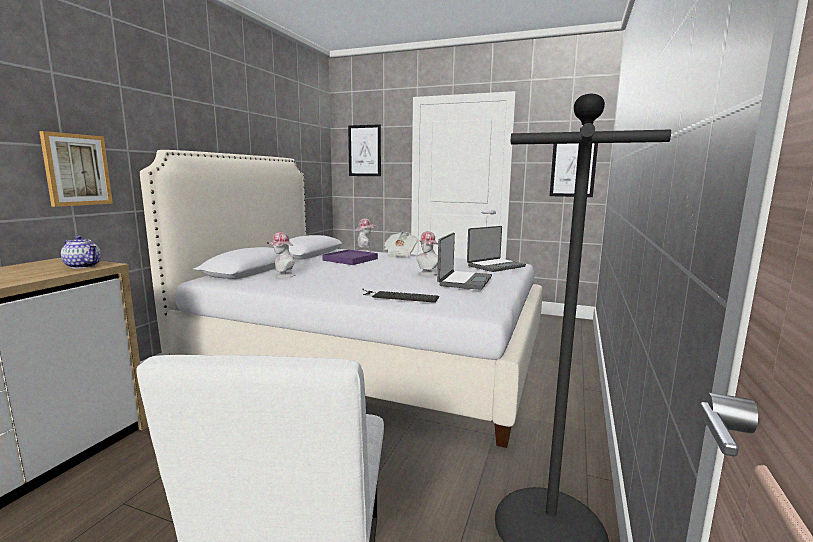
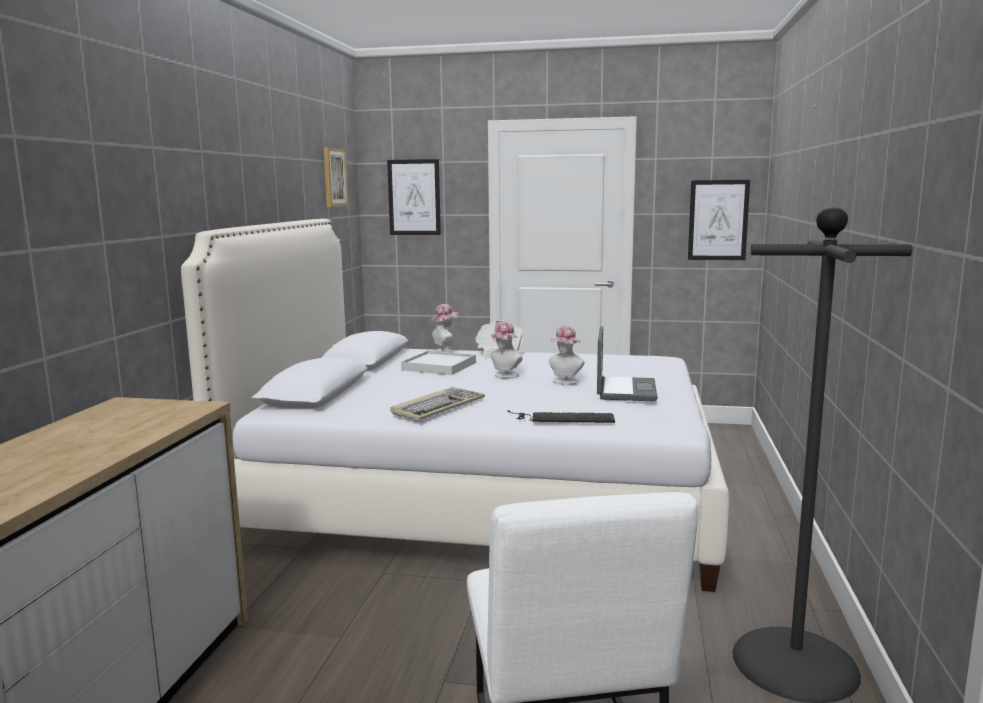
camera: 10 degrees left, 0 degrees up
picture [39,131,113,207] -> picture moved to [323,147,348,207]
teapot [61,235,101,269] -> none
hat [267,232,295,278] -> hat moved to [490,321,523,378]
purple tray [322,249,378,265] -> white tray [401,351,476,375]
laptop [467,226,526,272] -> none
none -> keyboard [390,387,485,420]

